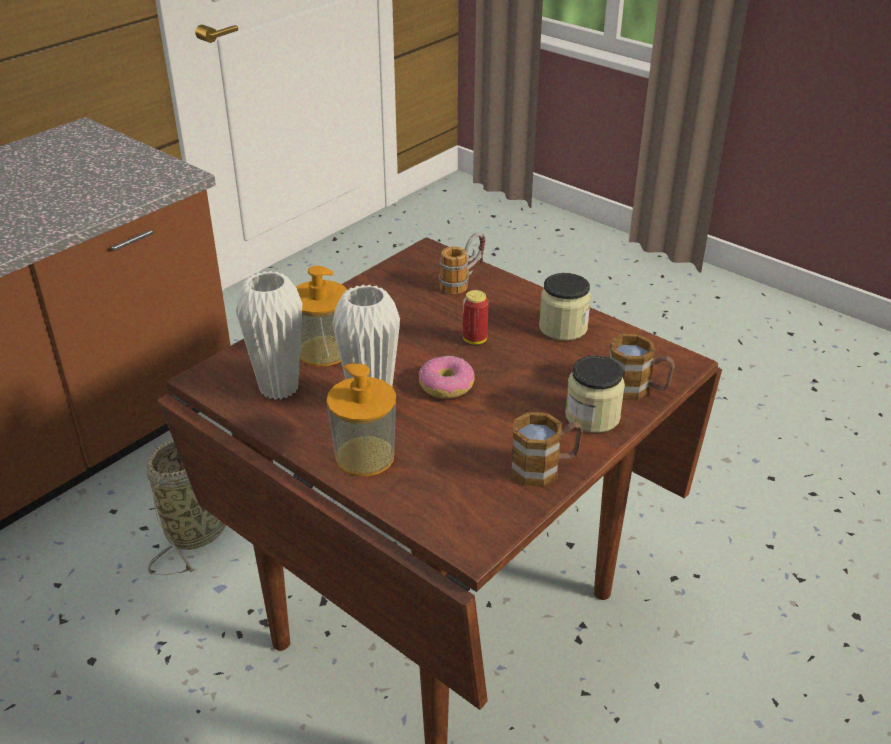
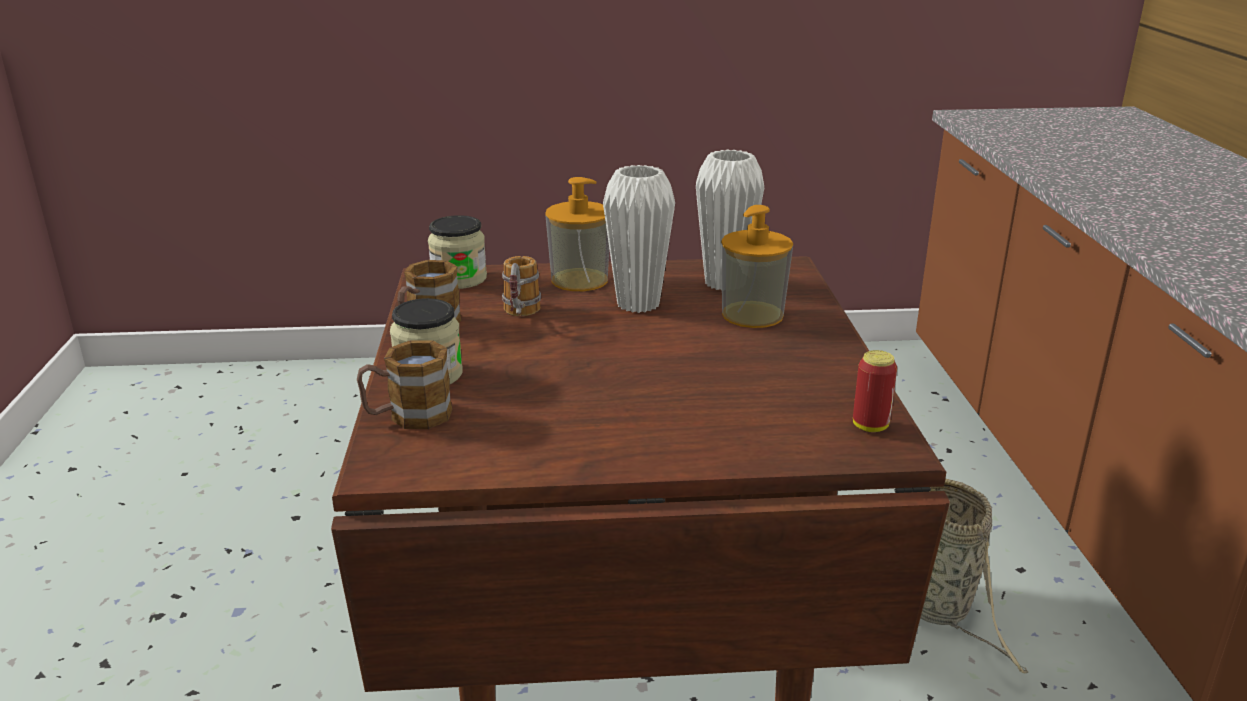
camera: 135 degrees right, 10 degrees down
donut [418,356,475,399] -> none
mug [439,233,485,294] -> mug moved to [502,256,541,316]
can [463,290,488,345] -> can moved to [853,350,897,432]
jar [539,273,591,341] -> jar moved to [428,215,487,289]

